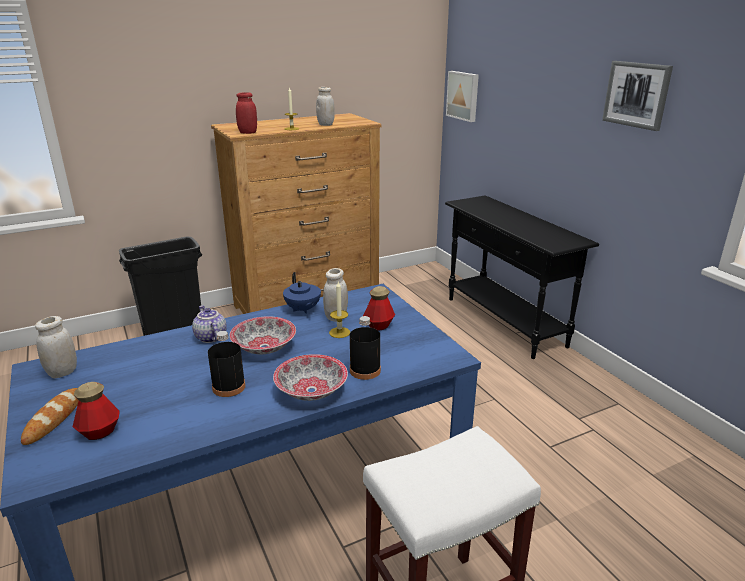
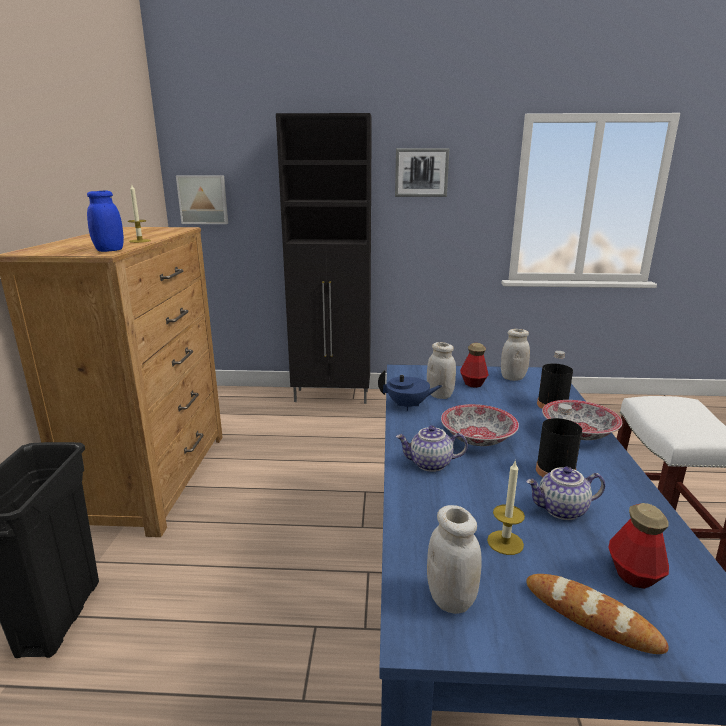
camera: 60 degrees left, 5 degrees down
red jar [236,92,257,134] -> blue jar [87,191,124,252]
white jar [316,87,335,126] -> white jar moved to [501,329,530,381]
candle [329,281,350,338] -> candle moved to [487,461,525,555]
black console table [445,195,599,359] -> black cabinet [276,113,372,404]
none -> teapot [526,467,605,520]

